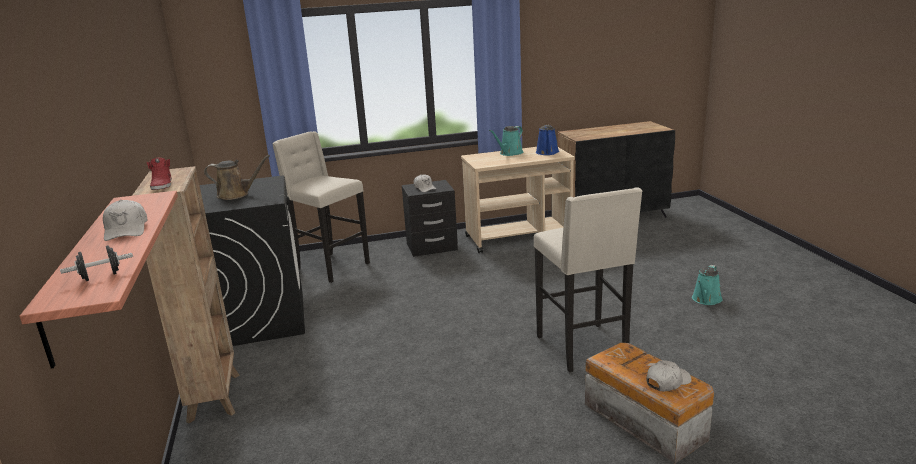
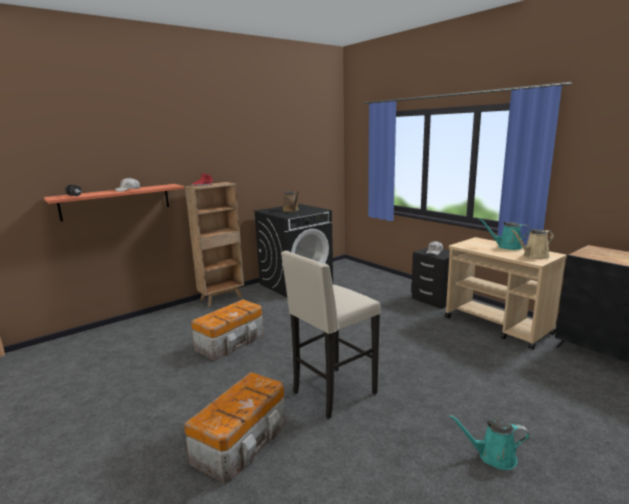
camera: 65 degrees right, 5 degrees down
beige stool [272,131,370,283] -> none
blue watering can [536,125,559,155] -> beige watering can [511,229,554,259]
white cap [646,360,692,392] -> none
none -> storage box [191,299,264,360]

